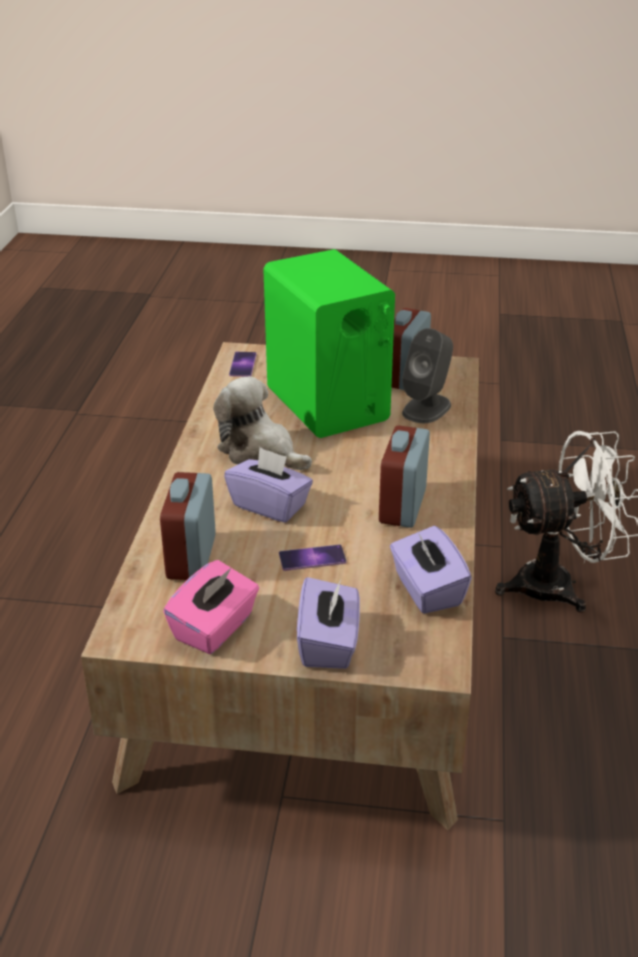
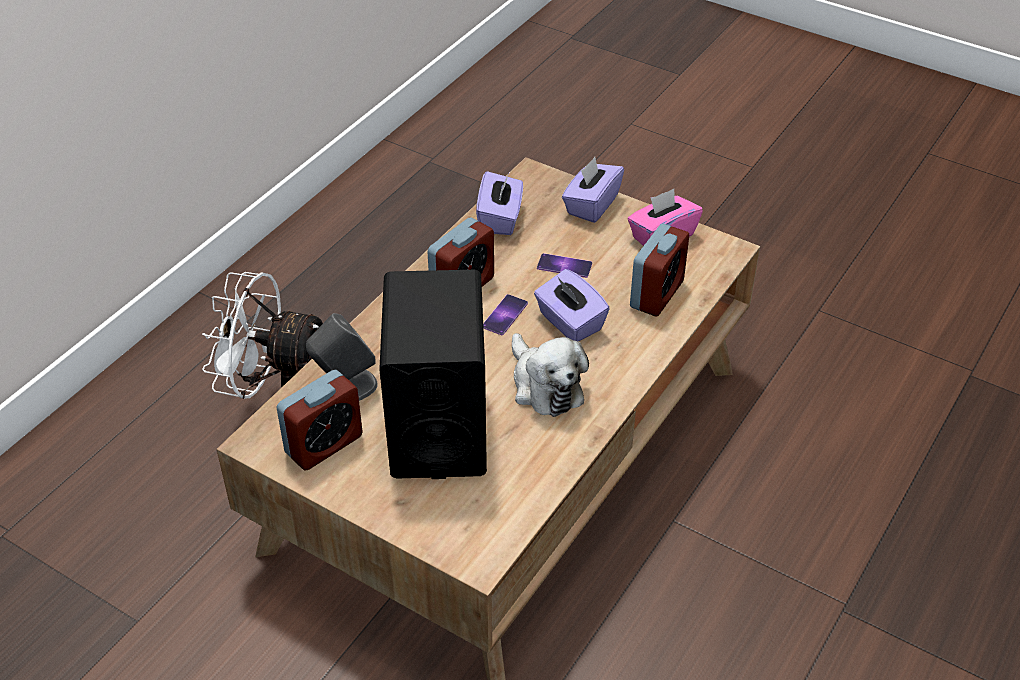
camera: 155 degrees left, 10 degrees up
phone [229,352,257,377] -> phone moved to [483,294,528,335]
green speaker [263,249,395,438] -> black speaker [379,270,487,479]

